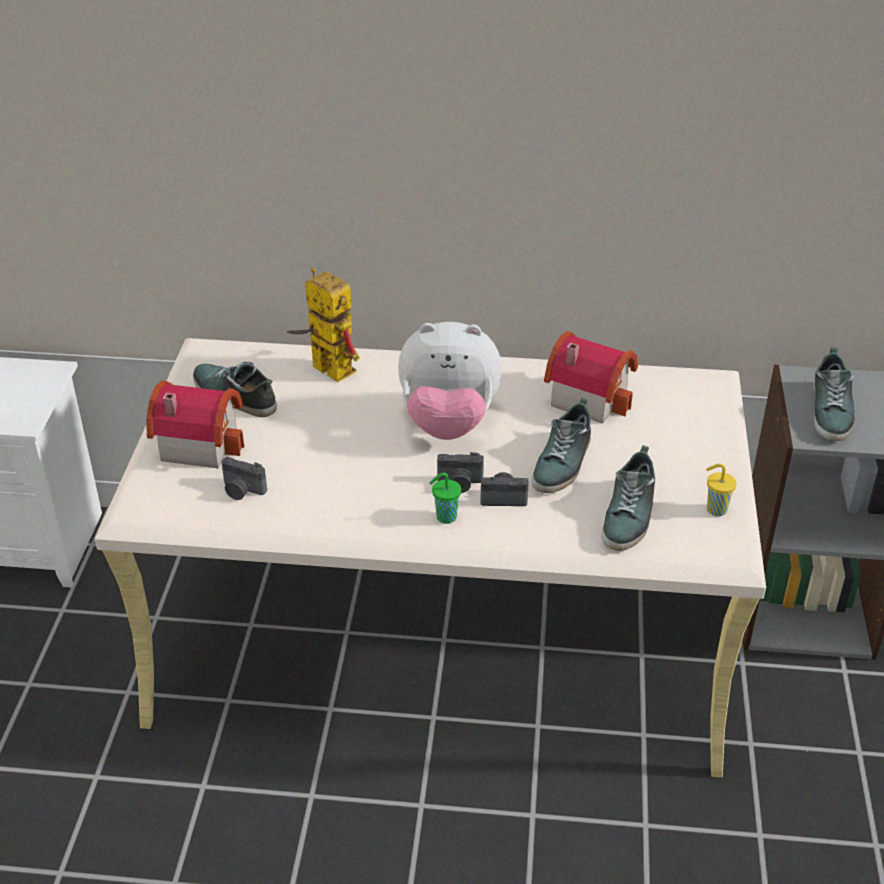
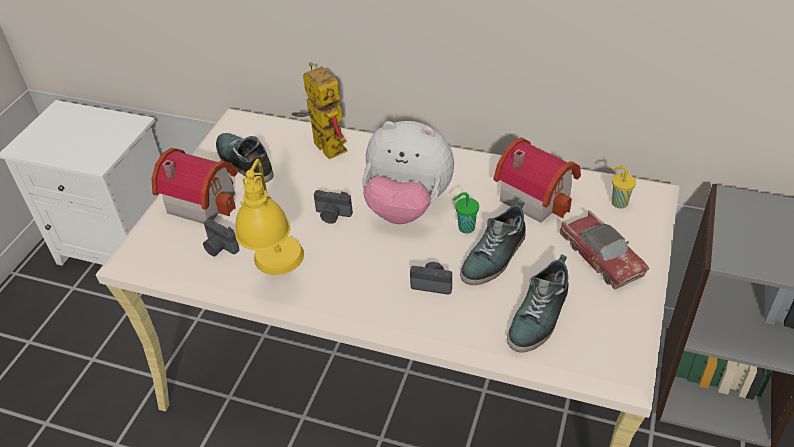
camera: 15 degrees right, 5 degrees up
green cup [429,472,461,524] -> green cup moved to [453,192,479,233]
camera [437,452,484,493] -> camera moved to [314,190,353,224]
yellow cup [706,464,737,516] -> yellow cup moved to [612,166,636,209]
shoe [813,347,855,441] -> none
none -> yellow table lamp [235,159,304,275]
none -> toy car [560,210,649,289]

